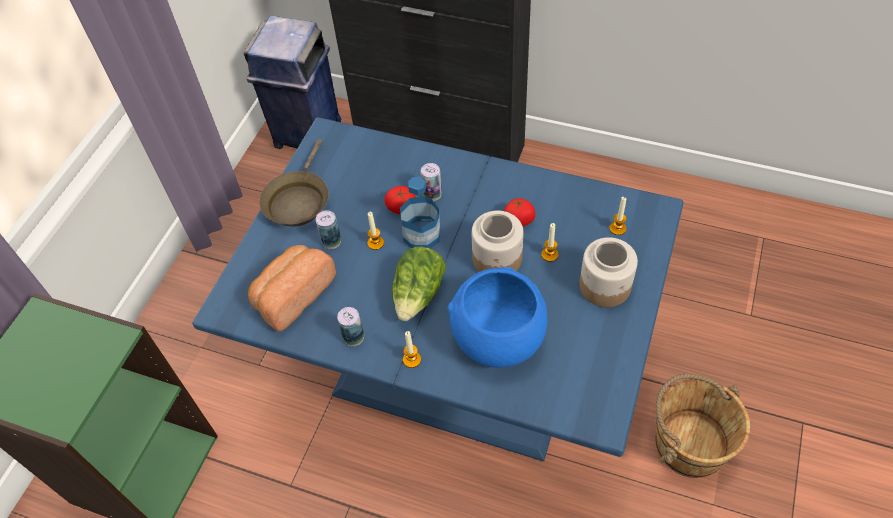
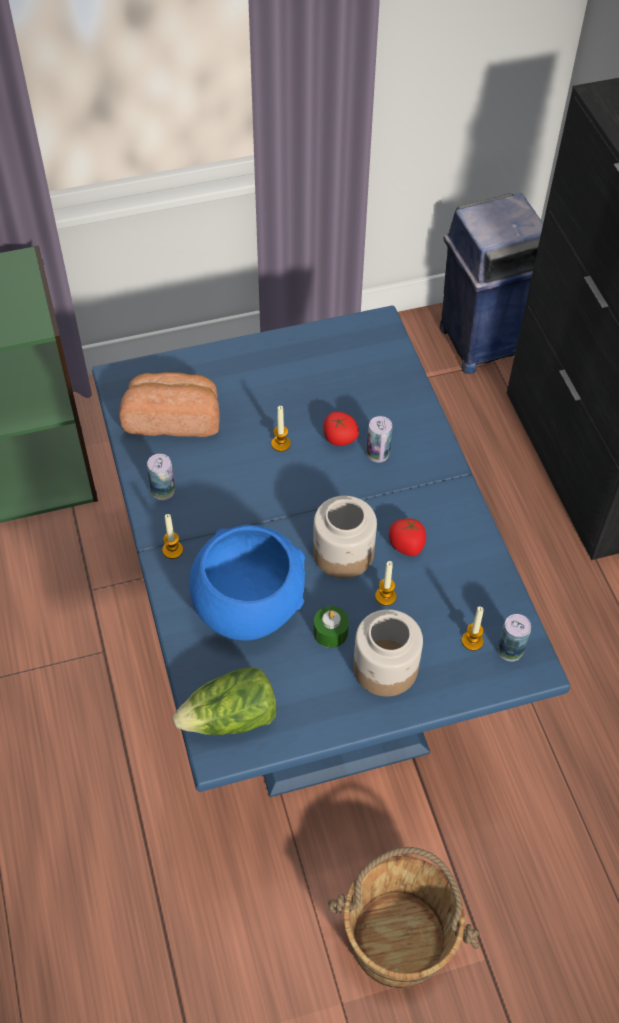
camera: 50 degrees right, 0 degrees up
brown frying pan [259,139,329,227] -> none
can [316,210,341,249] -> can moved to [498,614,531,661]
lettuce [392,247,446,321] -> lettuce moved to [173,667,276,735]
bottle [400,177,440,248] -> none
none -> green candle [314,606,349,648]

